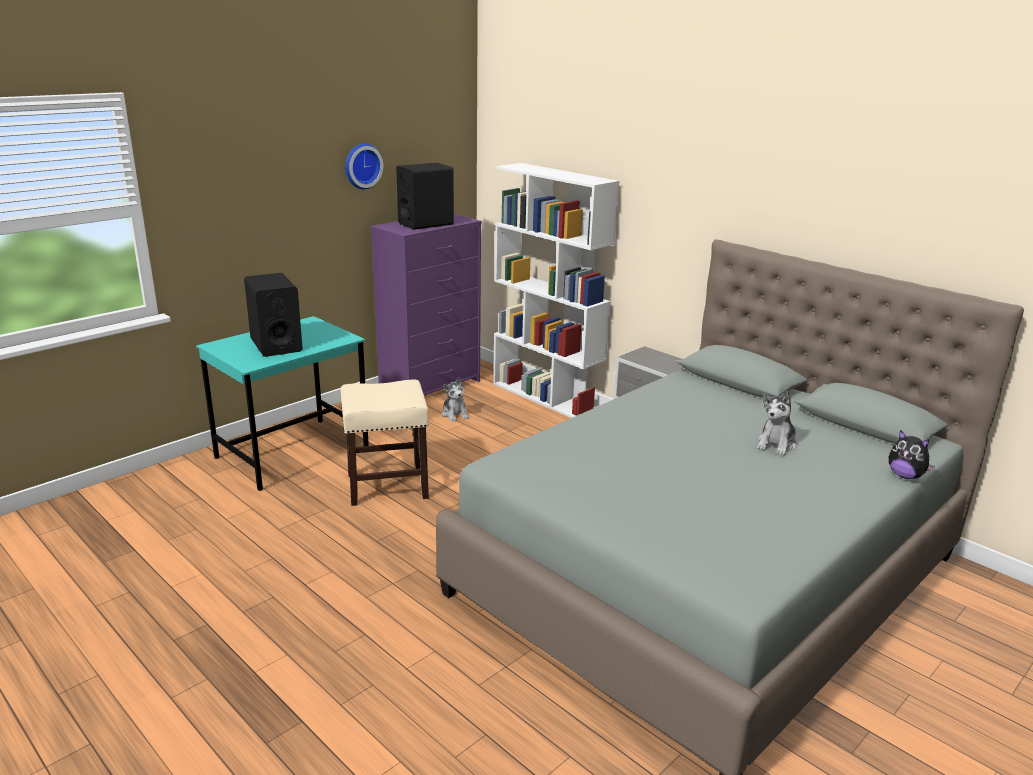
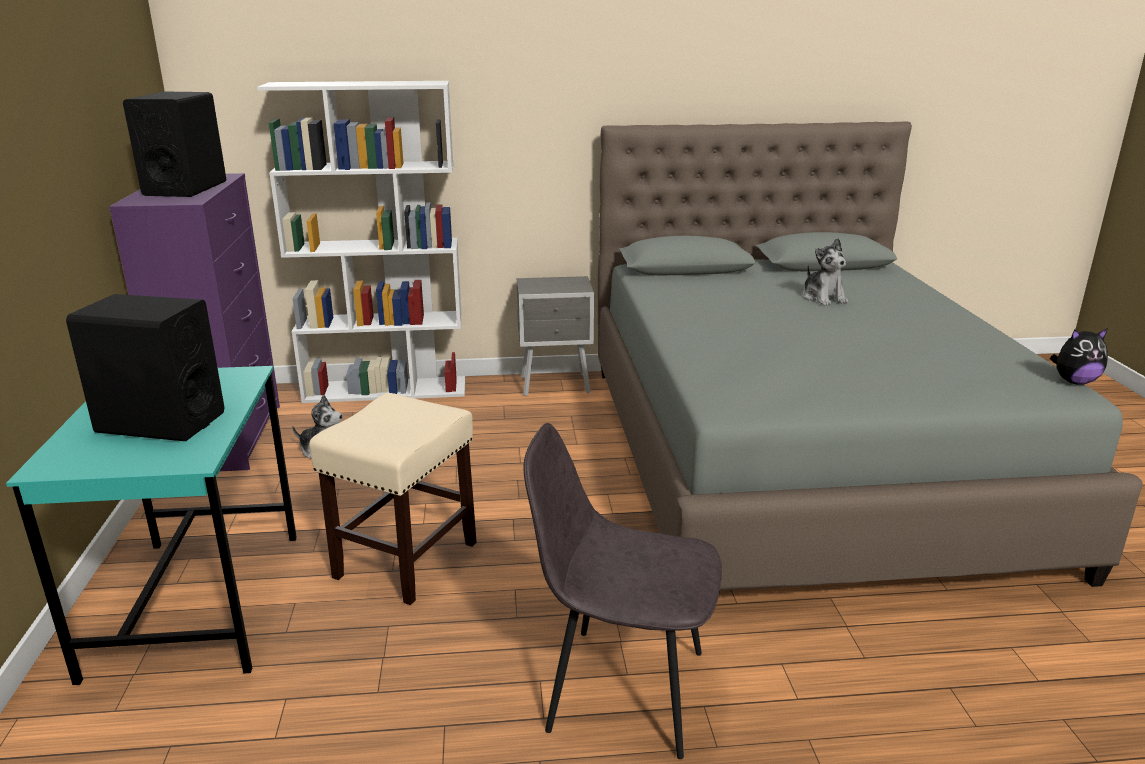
camera: 50 degrees left, 0 degrees up
wall clock [345,144,383,189] -> none
plush toy [889,430,935,479] -> plush toy moved to [1050,328,1108,385]
none -> grey chair [524,423,722,759]

